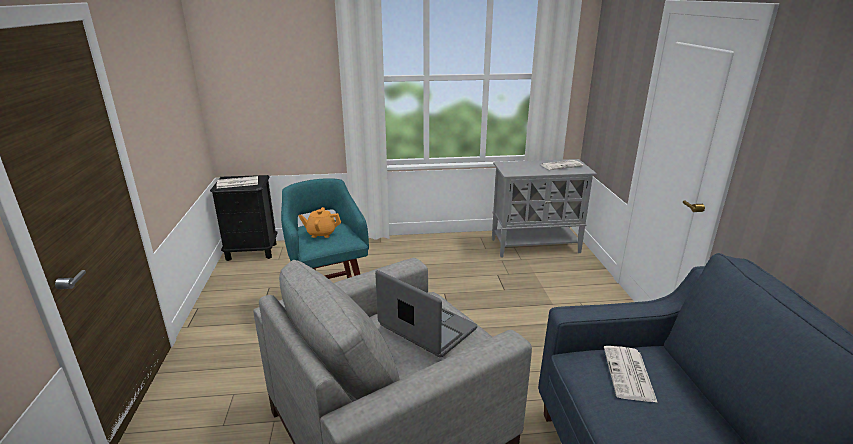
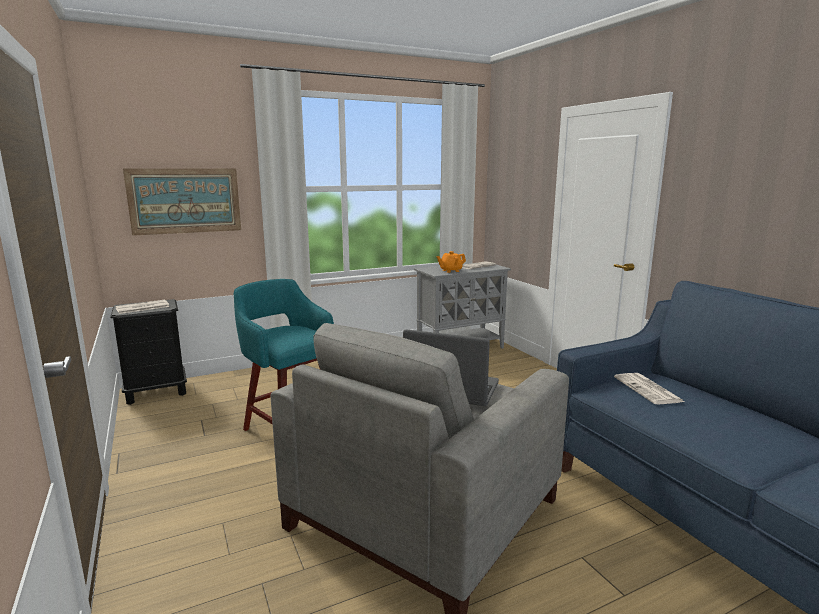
camera: 20 degrees left, 10 degrees down
orange teapot [299,207,341,238] -> orange teapot moved to [437,251,466,273]
none -> picture [123,168,241,236]

